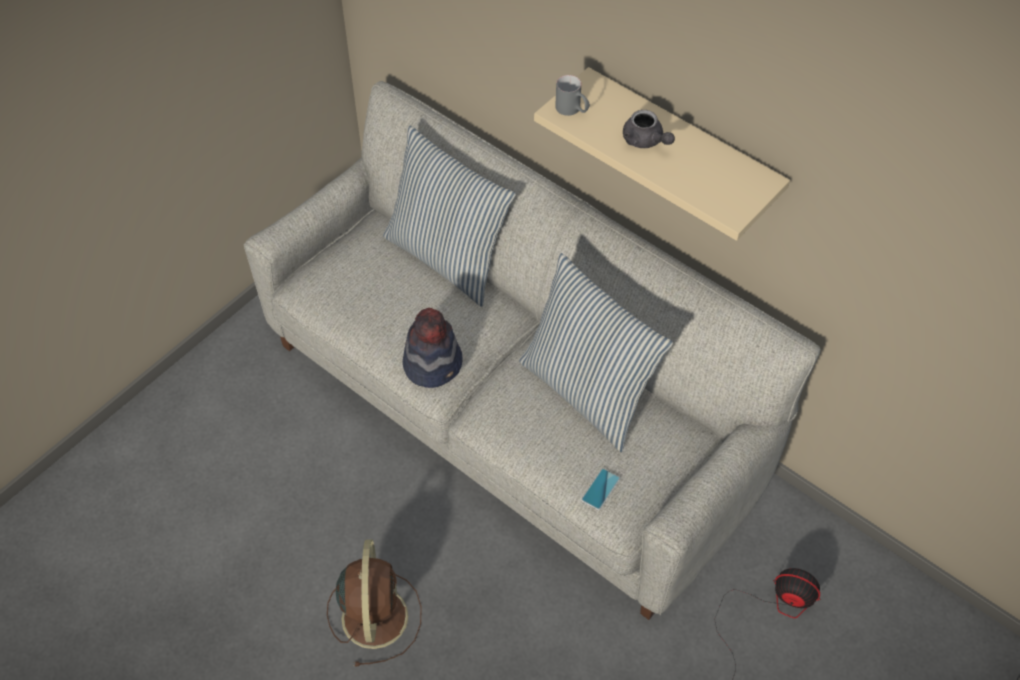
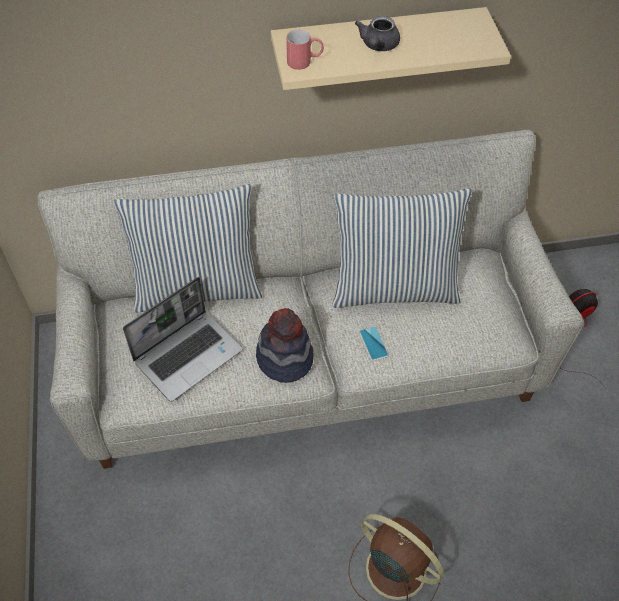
camera: 50 degrees left, 0 degrees up
grey mug [555,75,590,116] -> red mug [286,29,324,70]
phone [581,468,620,510] -> phone moved to [359,326,389,361]
grey teapot [623,110,675,148] -> grey teapot turned 105 degrees clockwise [355,16,400,51]
none -> laptop [123,277,242,401]

